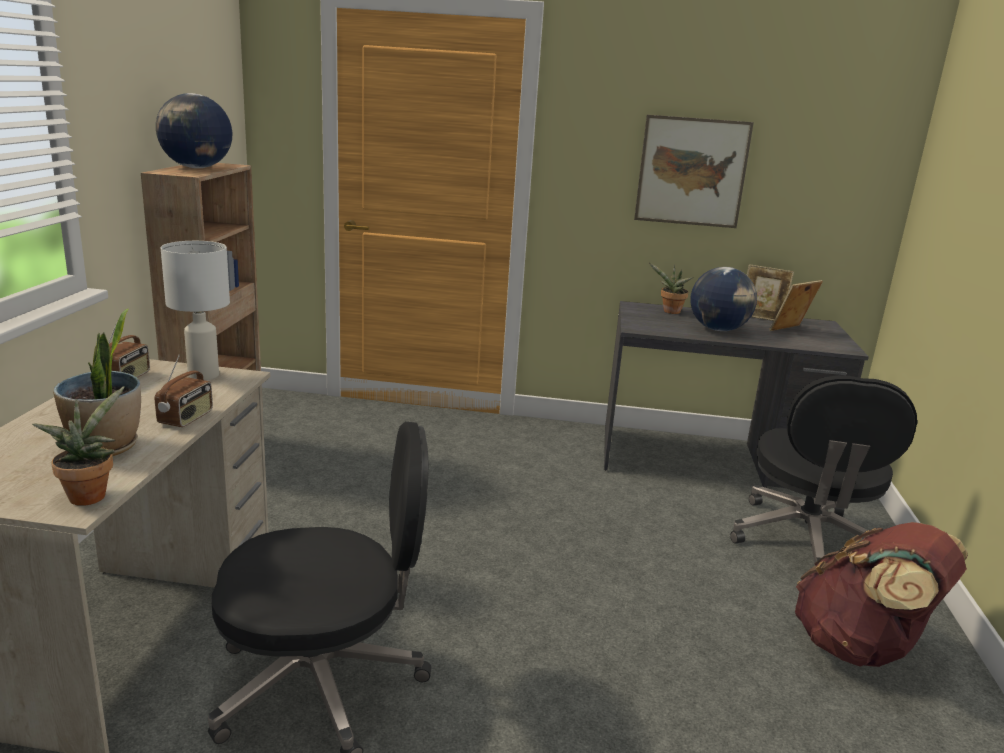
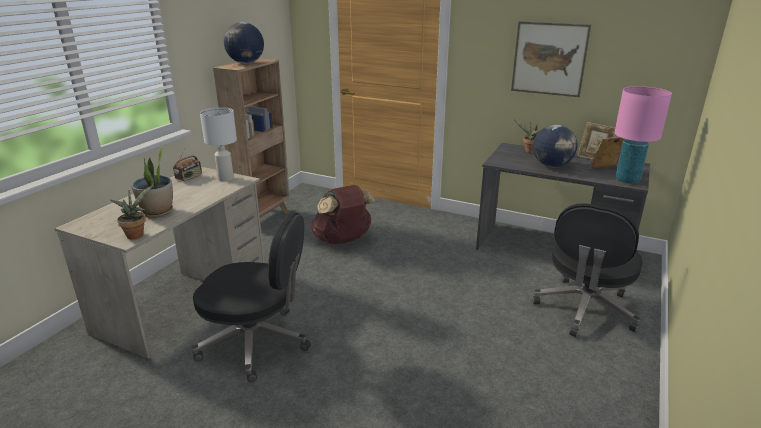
camera: 20 degrees right, 5 degrees up
radio [154,354,213,427] -> none
brown backpack [795,522,968,667] -> brown backpack moved to [311,185,376,244]
none -> pink table lamp [615,86,672,183]

